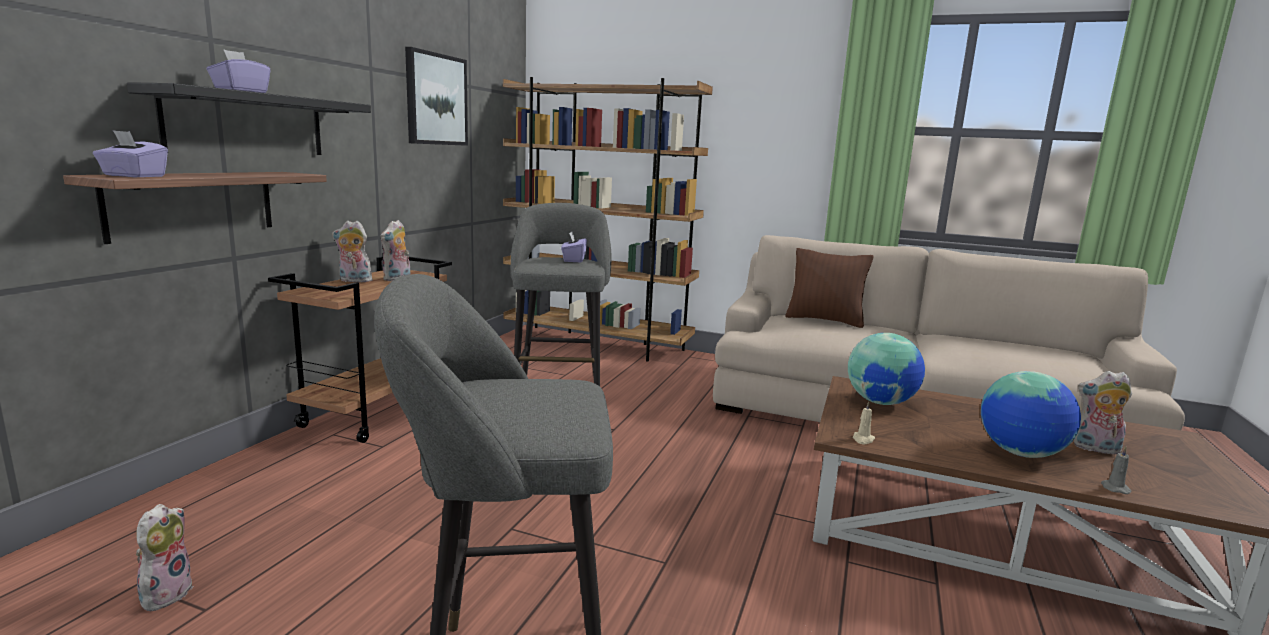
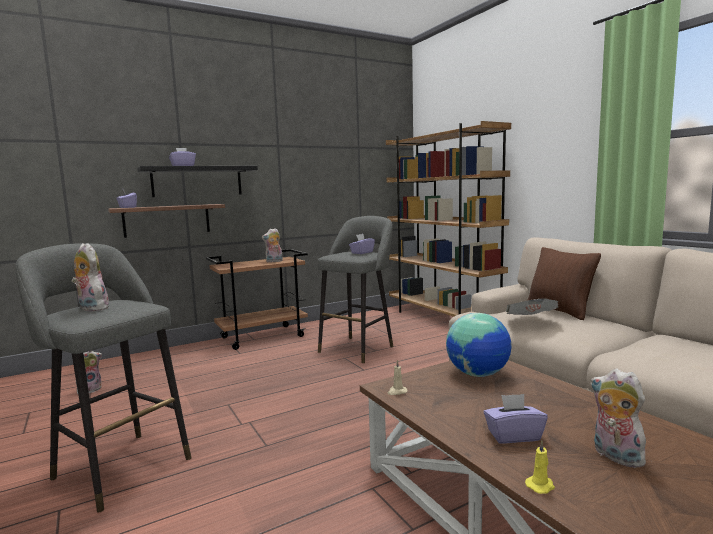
camera: 40 degrees right, 5 degrees down
plush toy [332,221,373,283] -> plush toy moved to [71,243,109,311]
picture [405,47,468,146] -> none
globe [981,371,1081,458] -> purple tissue box [484,394,548,444]
grey candle [1101,446,1132,494] -> yellow candle [525,441,555,494]
none -> newspaper [506,298,558,315]

